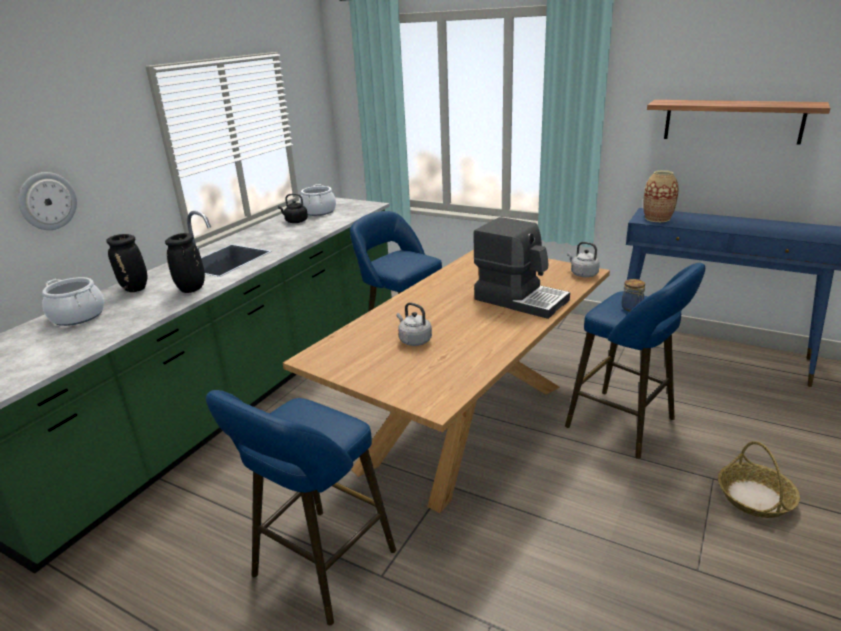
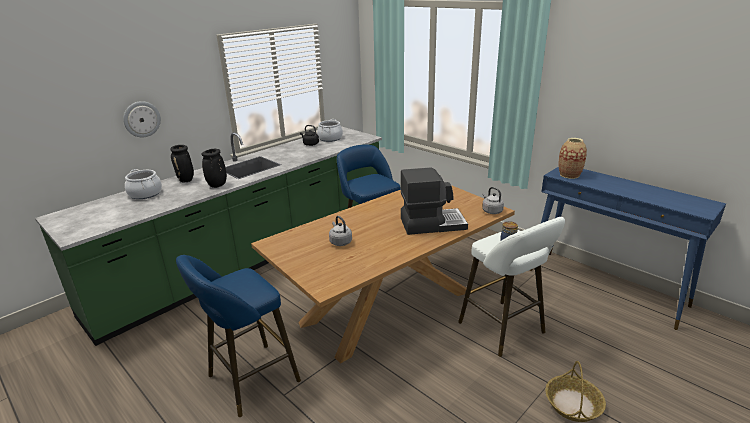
camera: 15 degrees right, 0 degrees up
coffee machine [473,217,570,319] -> coffee machine turned 60 degrees counterclockwise [400,167,468,235]
blue stool [565,263,705,459] -> white stool [458,217,565,357]
shelf [647,100,830,145] -> none

